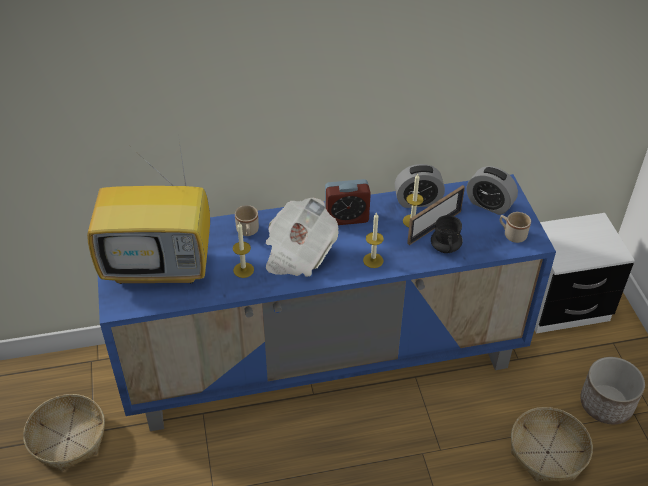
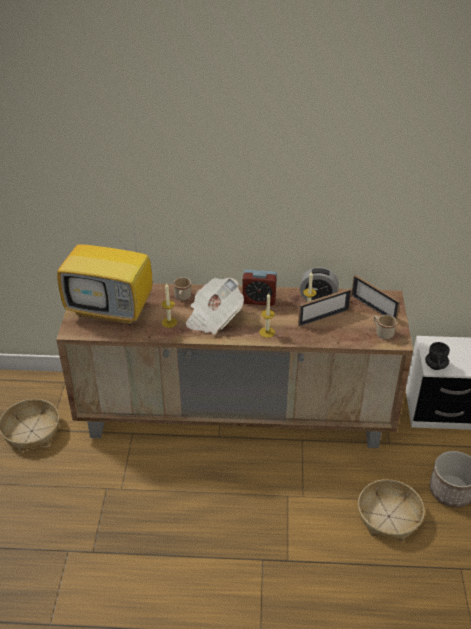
camera: 15 degrees right, 5 degrees down
blue tv stand [98,174,556,431] -> brown tv stand [56,283,413,448]
black mug [431,215,463,253] -> black mug moved to [425,342,450,370]
alarm clock [467,166,518,215] -> picture frame [351,275,400,320]

